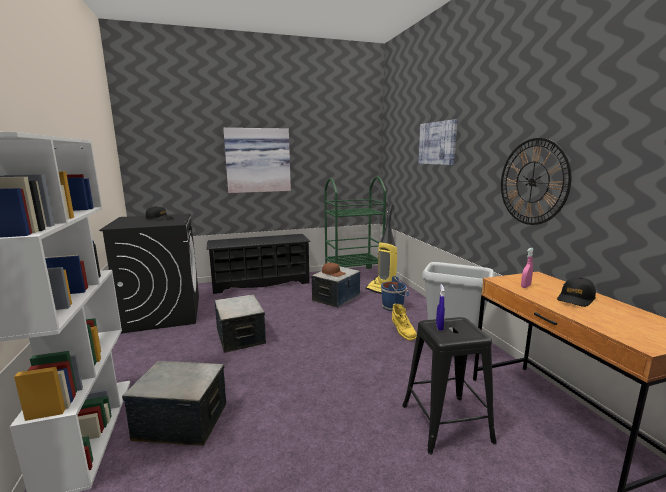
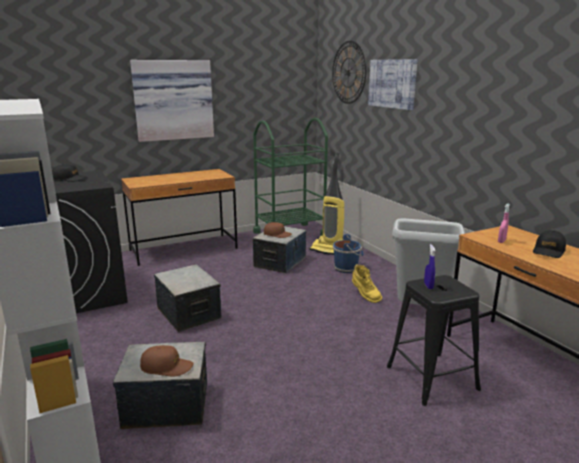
camera: 10 degrees left, 5 degrees up
black shoe rack [206,234,311,294] -> brown desk [121,169,238,266]
wall clock [501,138,571,225] -> wall clock moved to [332,41,367,104]
none -> brown cap [140,345,193,376]

